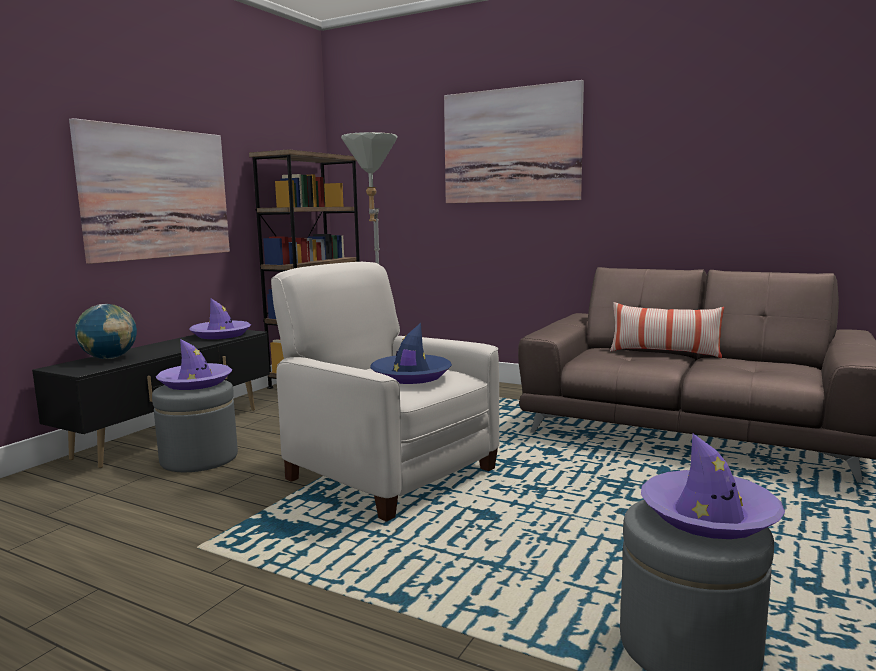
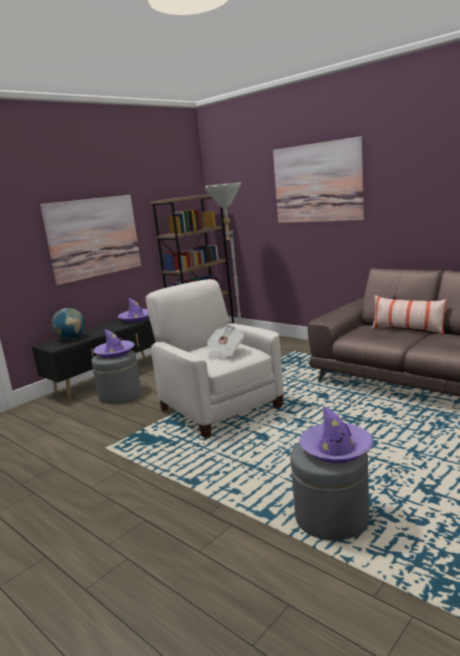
camera: 15 degrees right, 5 degrees up
blue hat [370,323,452,384] -> newspaper [206,325,244,360]

